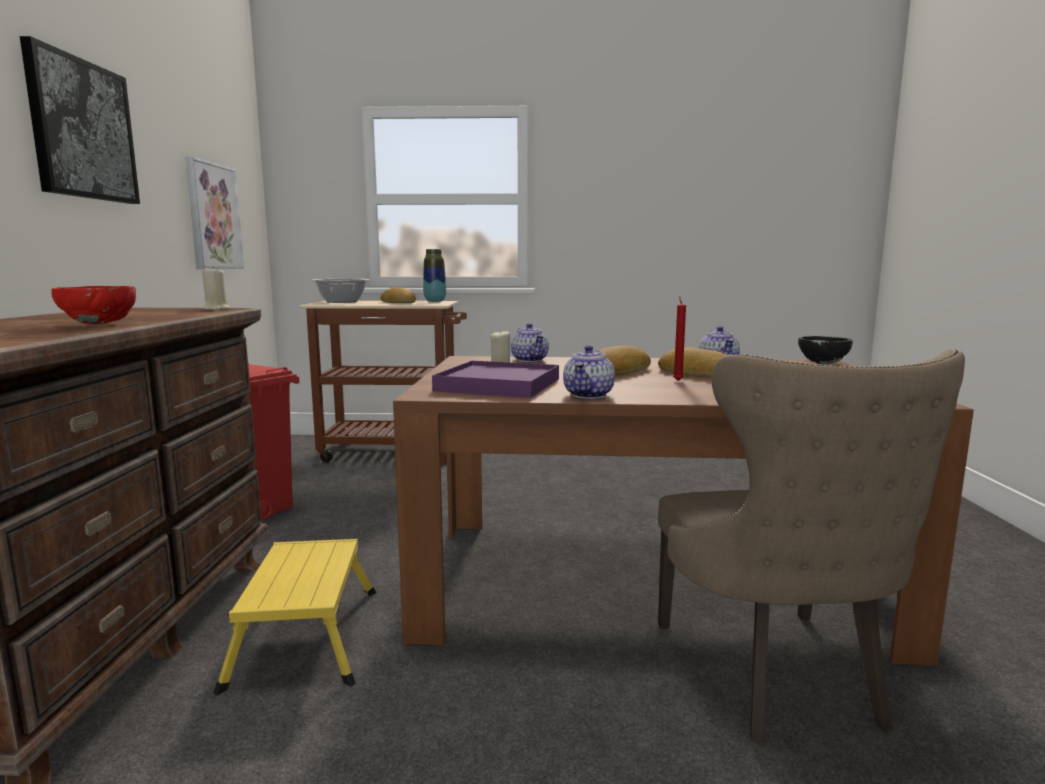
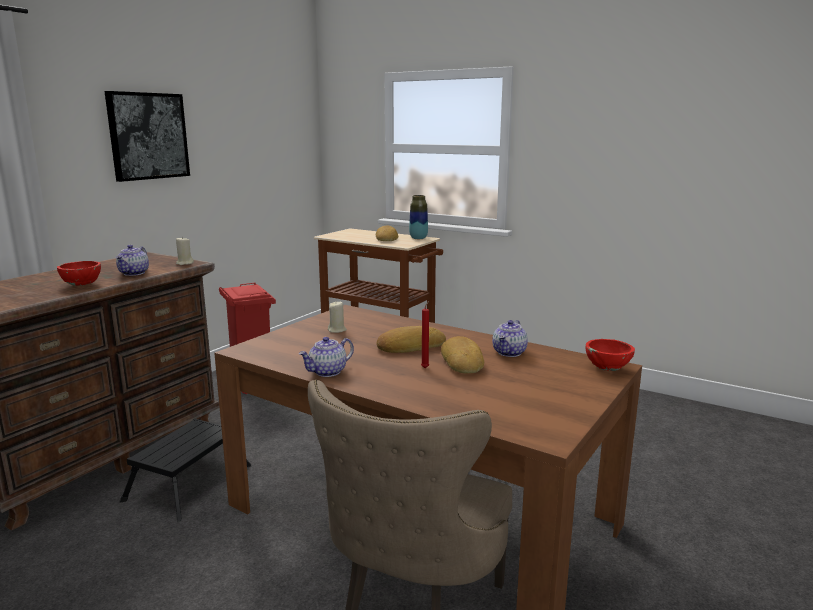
camera: 30 degrees right, 5 degrees up
picture [185,157,244,270] -> none
yellow step ladder [213,539,377,696] -> black step ladder [119,419,251,522]
cooking pot [312,279,369,303] -> none
purple tray [432,361,559,398] -> none
teapot [511,323,549,362] -> teapot moved to [116,245,149,276]
black bowl [798,336,852,364] -> red bowl [586,339,635,371]

